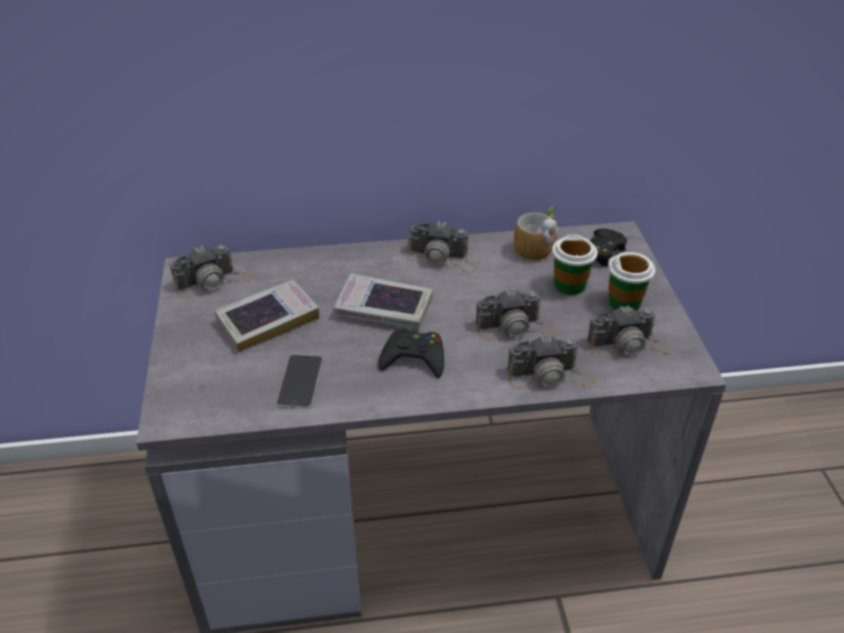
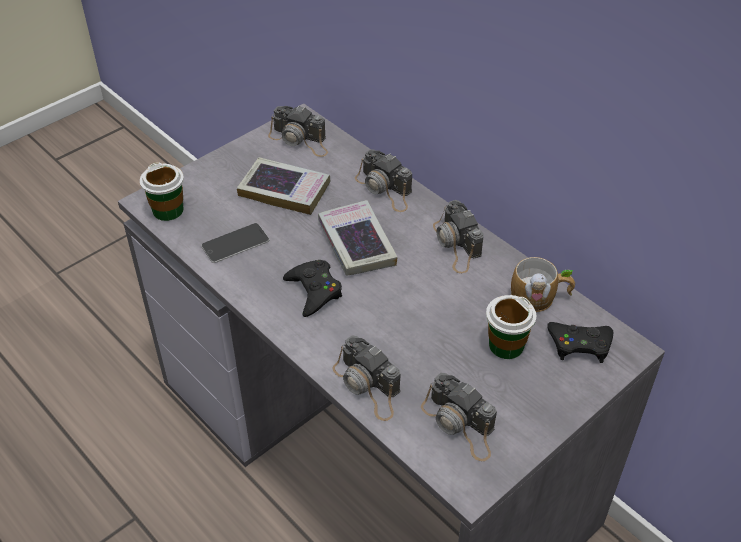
camera: 55 degrees right, 5 degrees up
camera [476,288,559,340] -> camera moved to [355,149,412,212]
cup [608,252,656,310] -> cup moved to [140,162,184,221]

